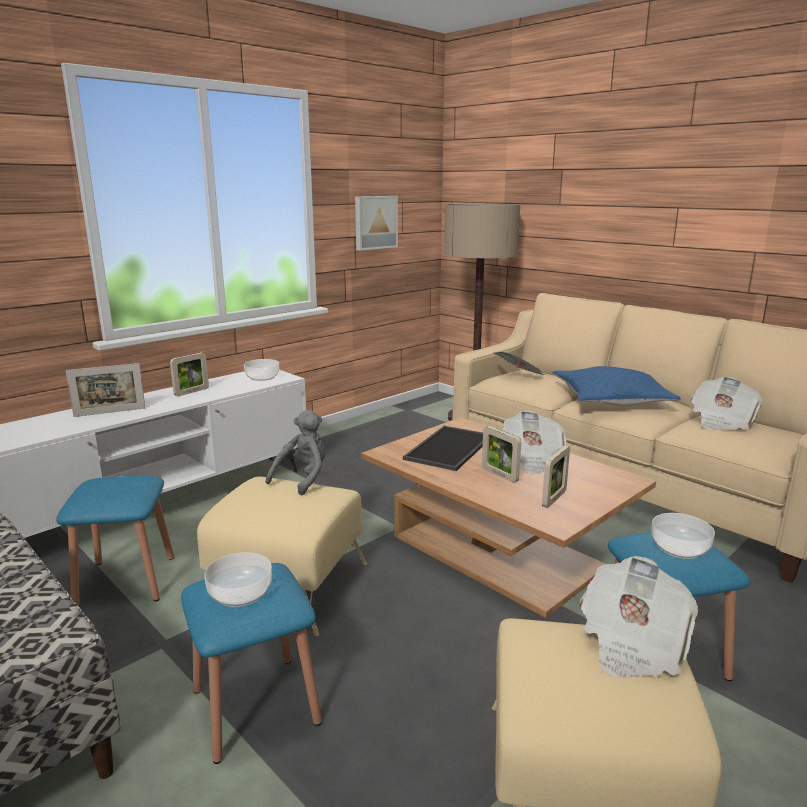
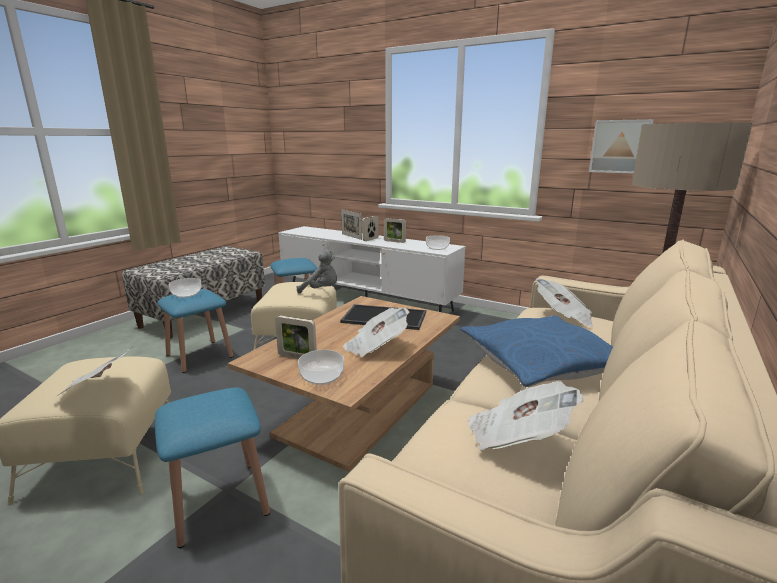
camera: 75 degrees right, 0 degrees up
picture frame [482,426,521,483] -> picture frame moved to [362,216,379,241]
bowl [651,513,715,559] -> bowl moved to [298,350,344,385]

